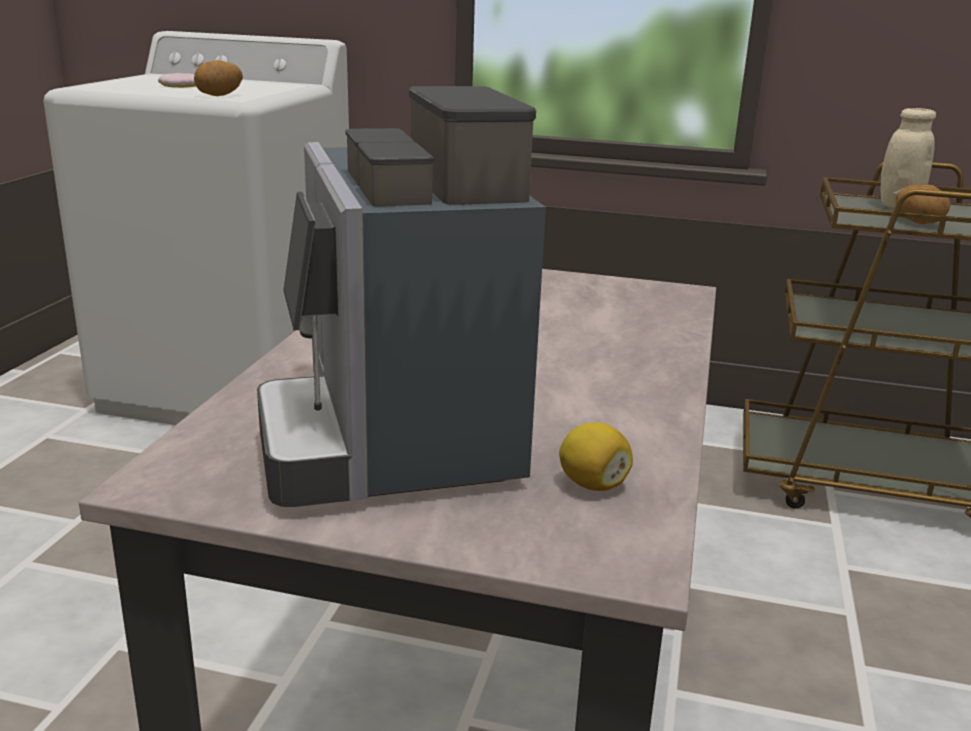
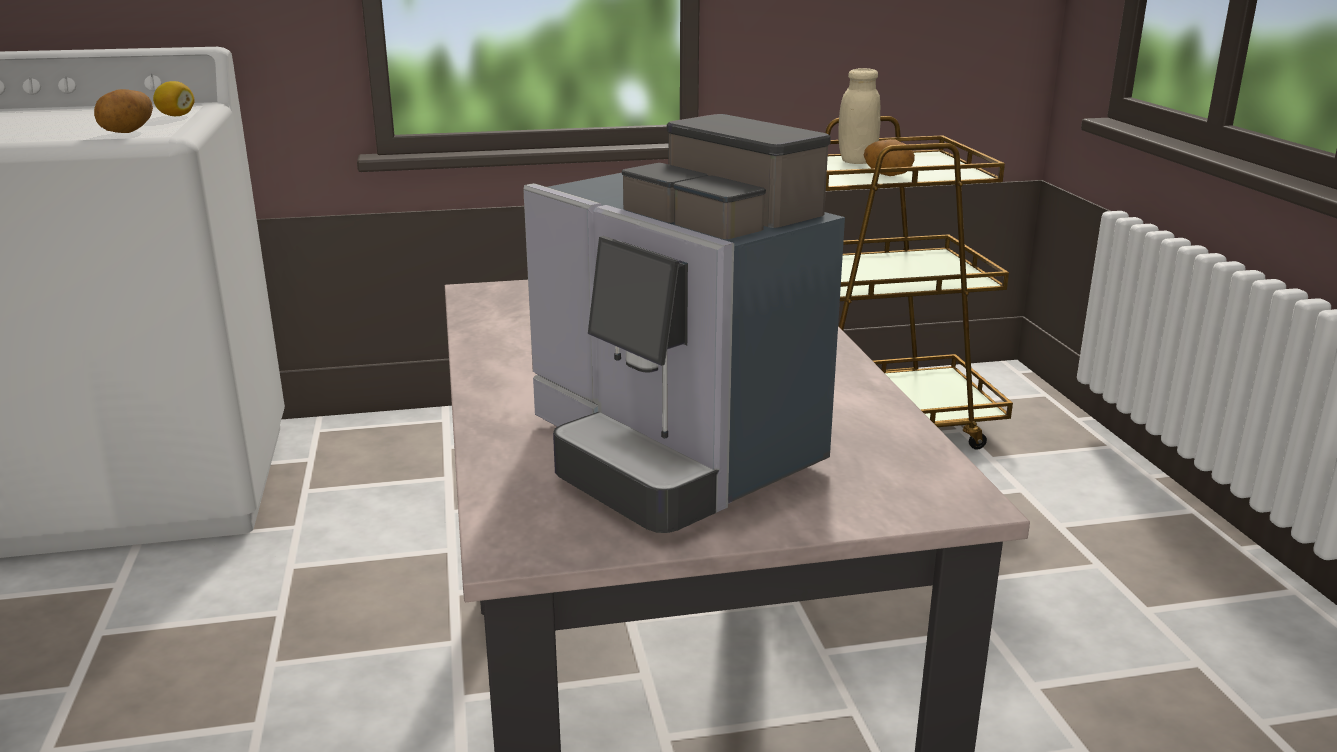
camera: 25 degrees left, 0 degrees up
donut [158,73,196,88] -> none
lemon [559,422,633,491] -> lemon moved to [153,81,195,116]

